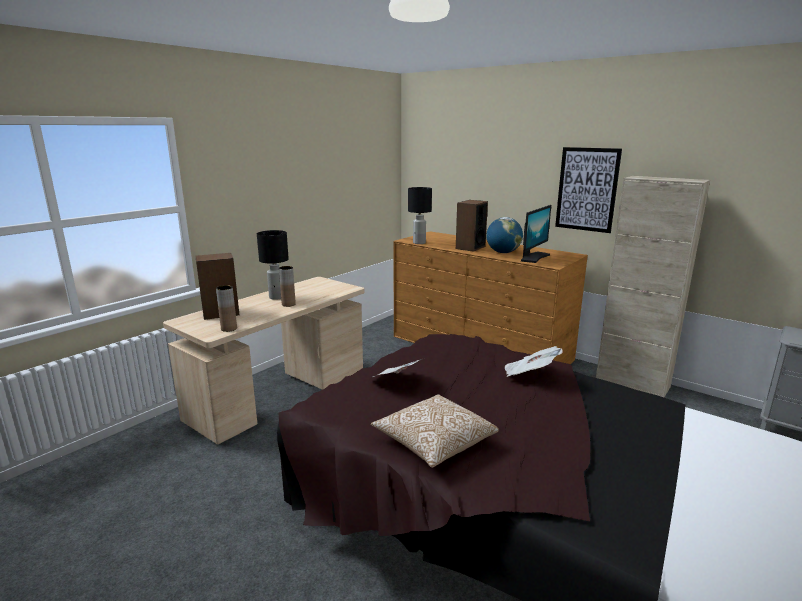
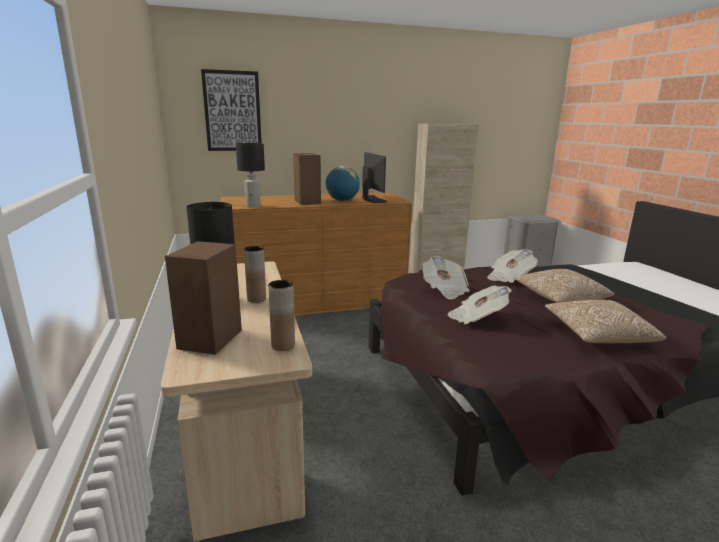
camera: 55 degrees left, 0 degrees up
picture [555,147,622,233] -> picture moved to [201,69,262,151]
none -> newspaper [423,256,470,299]
none -> pillow [514,269,614,303]

